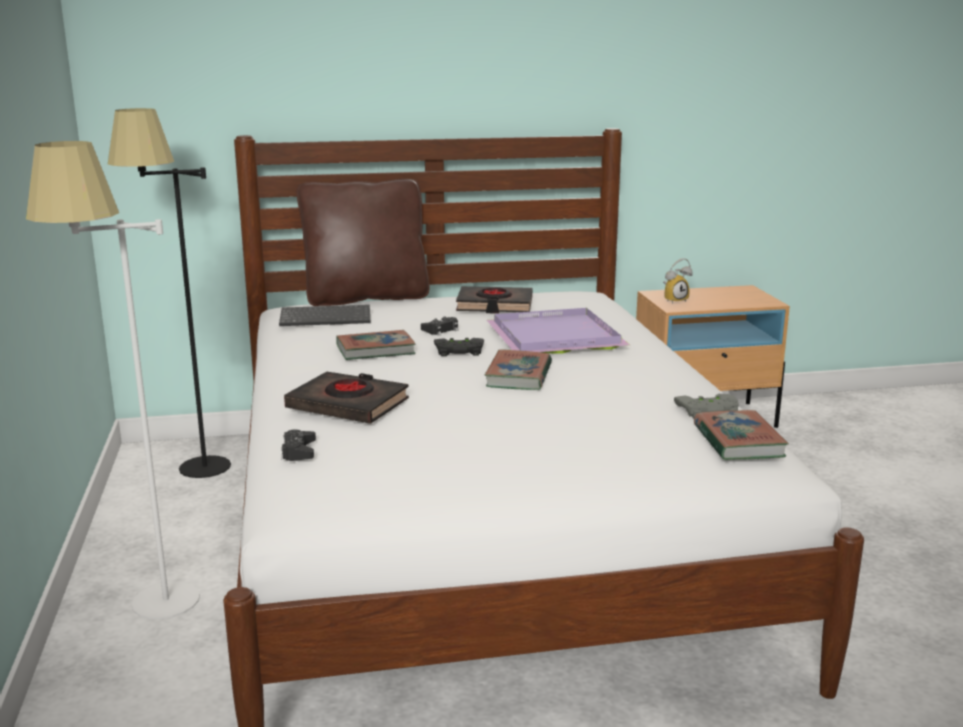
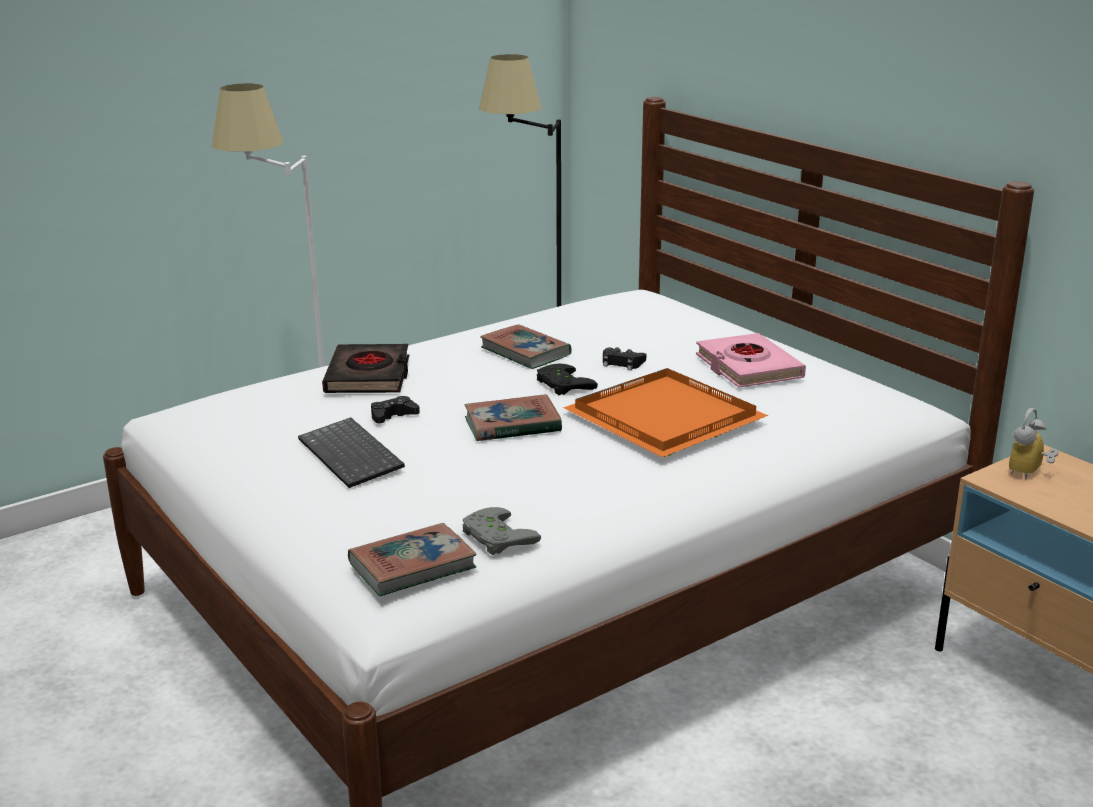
camera: 65 degrees right, 5 degrees up
keyboard [279,305,370,326] -> keyboard moved to [298,417,405,488]
black game controller [281,429,316,461] -> black game controller moved to [371,396,420,423]
brown pillow [297,179,430,306] -> none
black book [456,286,532,314] -> pink book [696,333,806,388]
purple tray [487,308,630,353] -> orange tray [563,368,768,457]
alarm clock [663,258,693,304] -> alarm clock turned 90 degrees clockwise [1009,408,1058,480]

